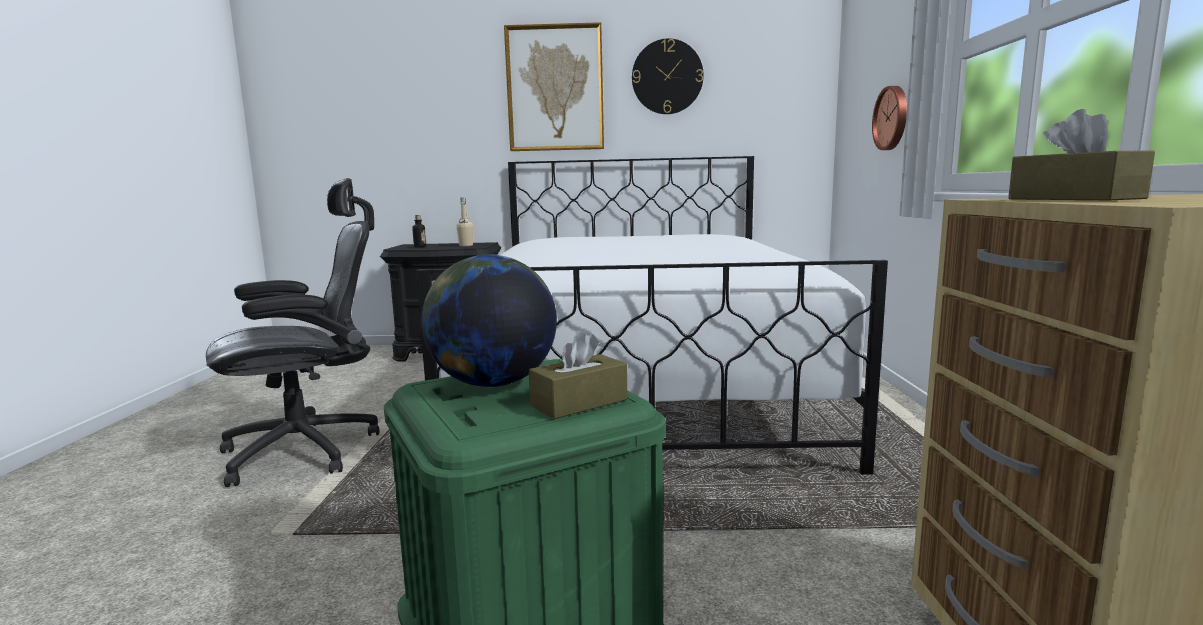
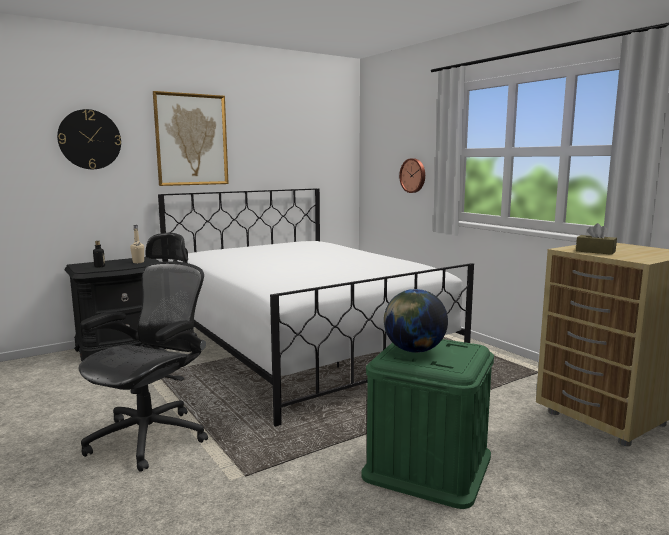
camera: 35 degrees left, 0 degrees up
brown tissue box [529,330,628,419] -> none
wall clock [632,38,704,114] -> wall clock moved to [57,109,121,169]

